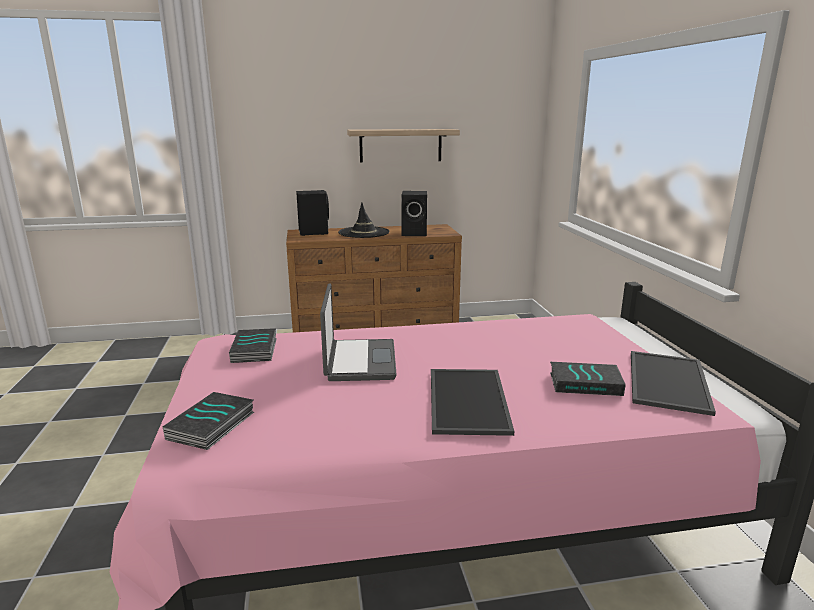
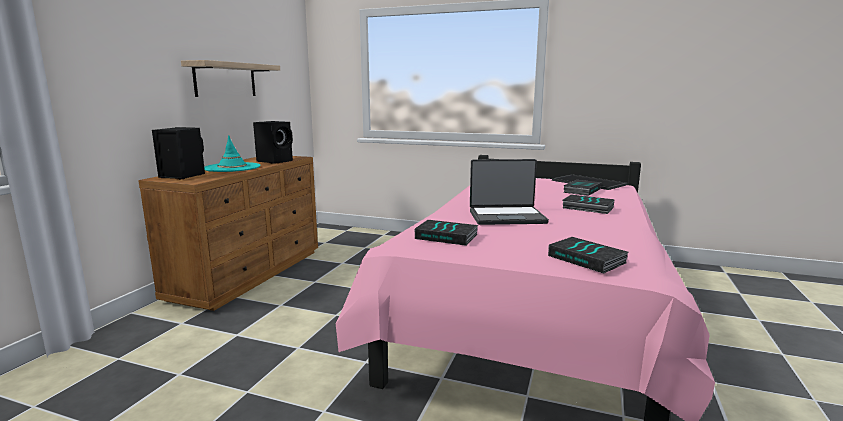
camera: 60 degrees left, 5 degrees down
laptop [320,284,397,381] -> laptop turned 150 degrees clockwise [470,159,549,225]
black hat [338,202,390,238] -> turquoise hat [204,135,260,172]
tray [431,369,514,436] -> book [563,195,615,214]

